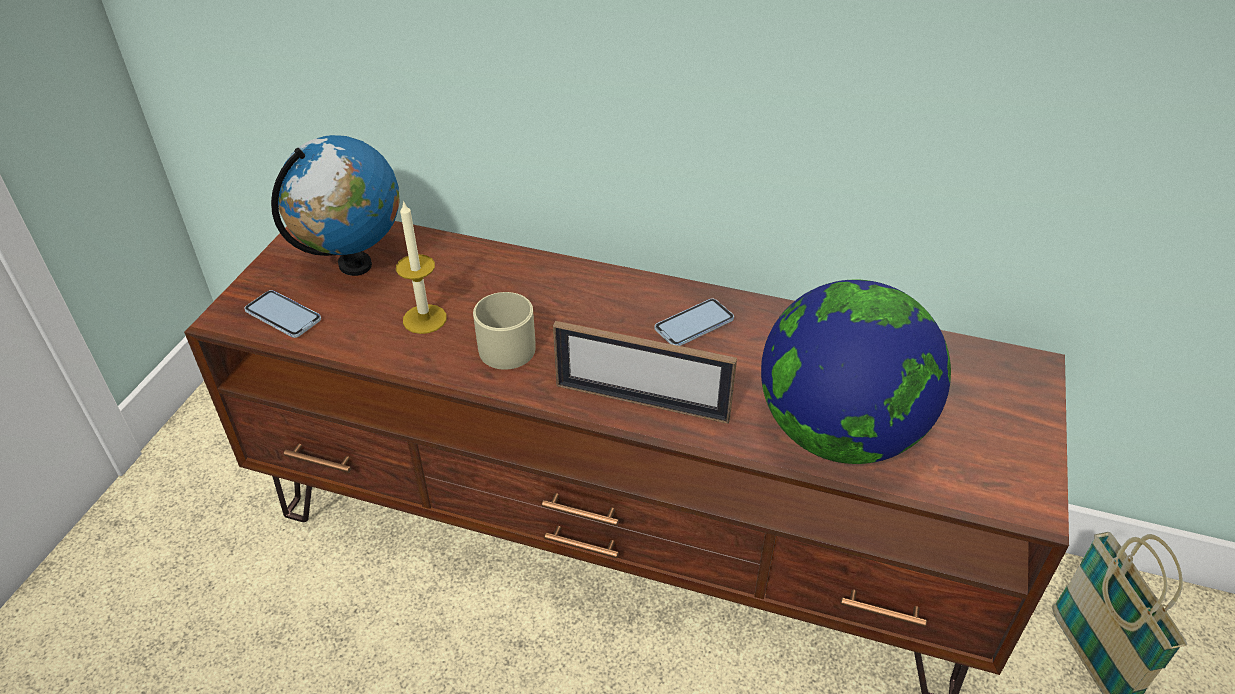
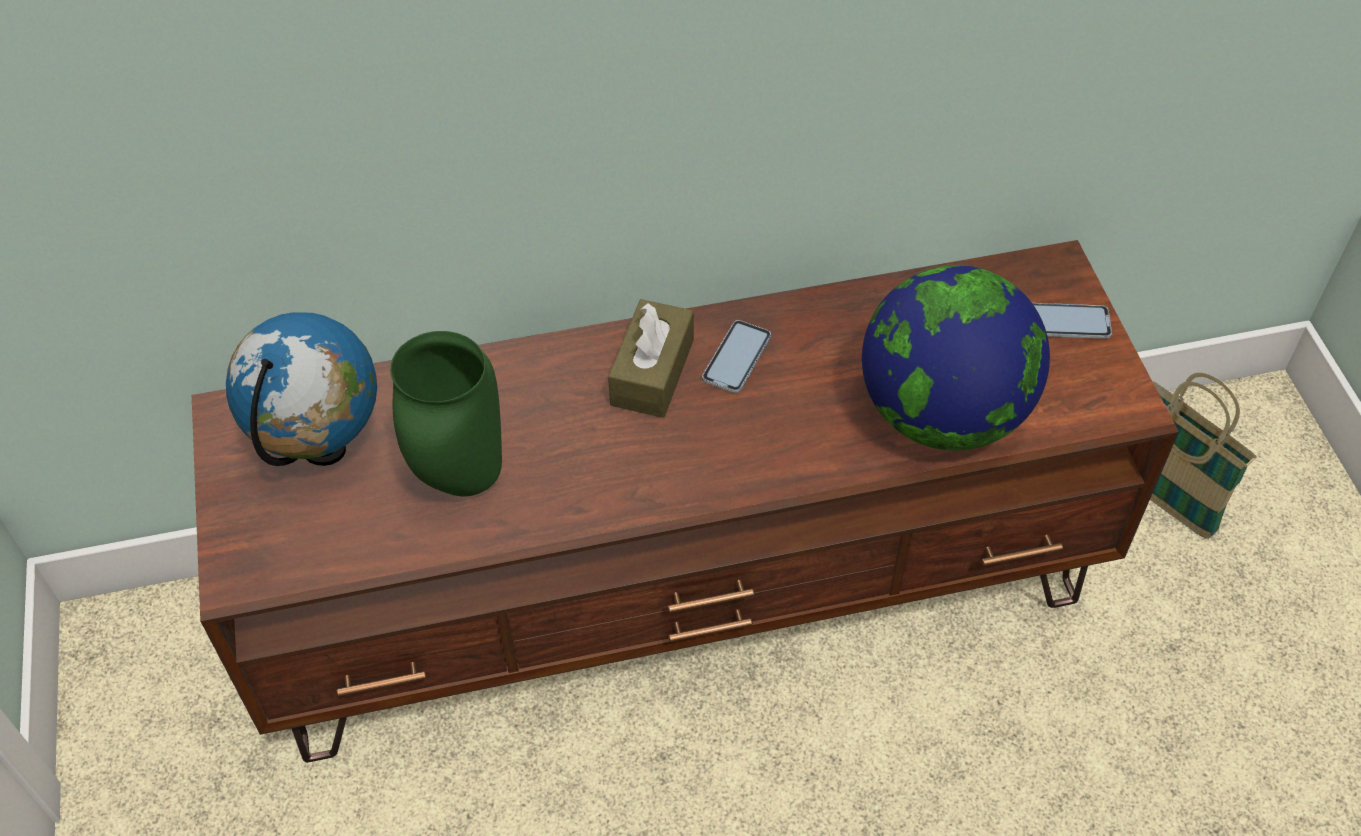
camera: 30 degrees left, 10 degrees up
phone [244,290,321,338] -> phone moved to [1032,303,1112,339]
candle [396,200,447,334] -> green vase [390,331,502,496]
beige mug [473,292,536,370] -> none
picture frame [553,321,737,424] -> none
none -> brown tissue box [608,299,694,418]

